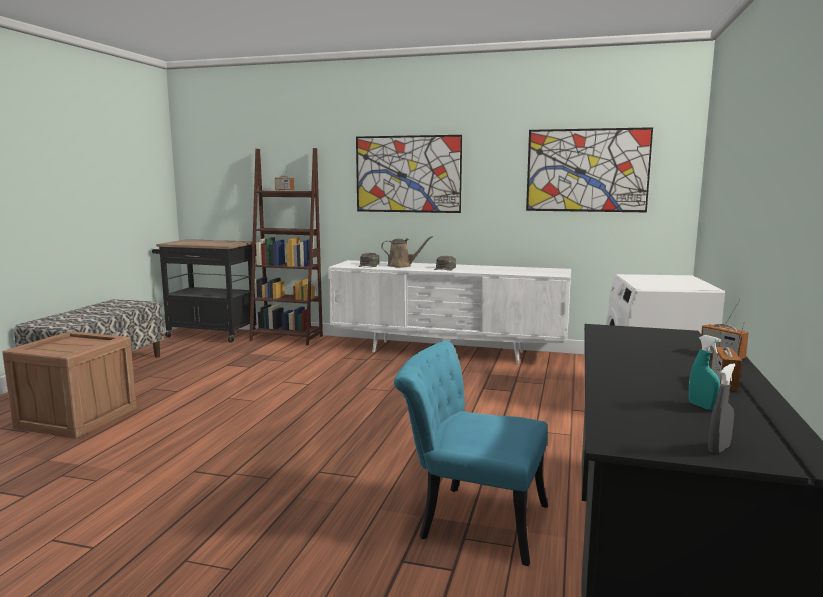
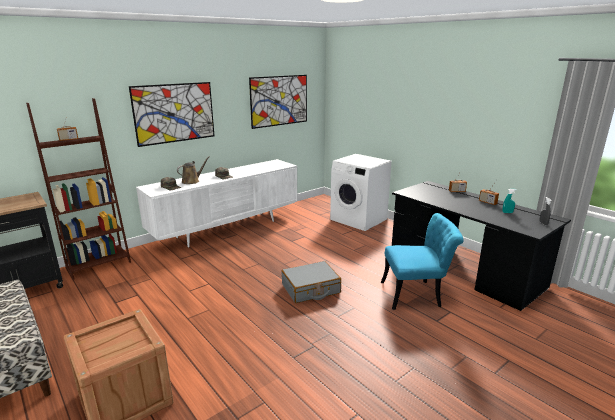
camera: 55 degrees left, 10 degrees up
turquoise chair [394,341,548,566] -> turquoise chair turned 150 degrees counterclockwise [381,213,464,310]
none -> grey suitcase [281,261,341,303]

